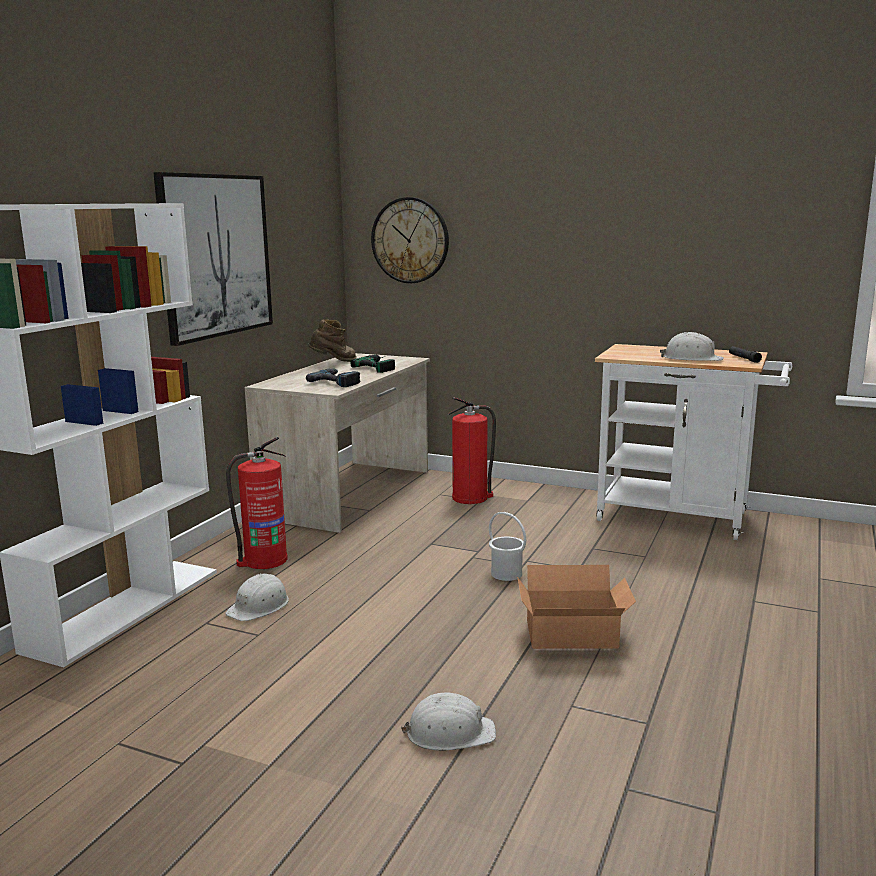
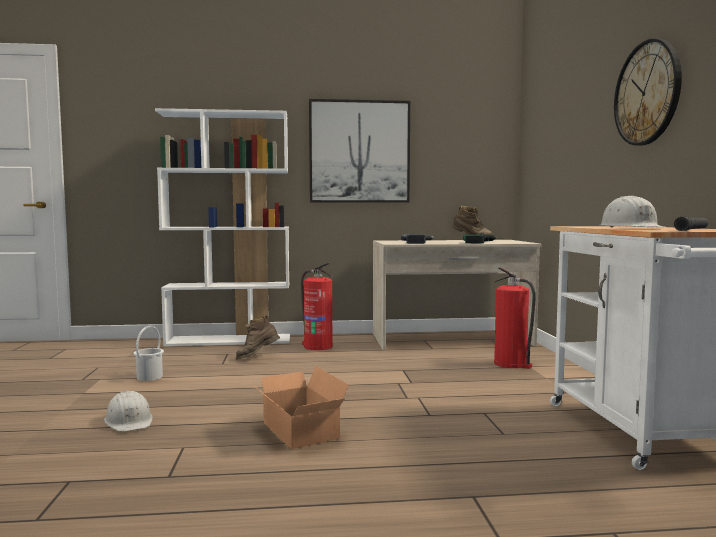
camera: 60 degrees right, 10 degrees down
white hard hat [226,574,289,621] -> brown boot [236,315,280,360]
wall clock [371,197,449,283] -> wall clock moved to [614,39,682,146]
white bucket [489,512,526,581] -> white bucket moved to [133,326,164,381]

